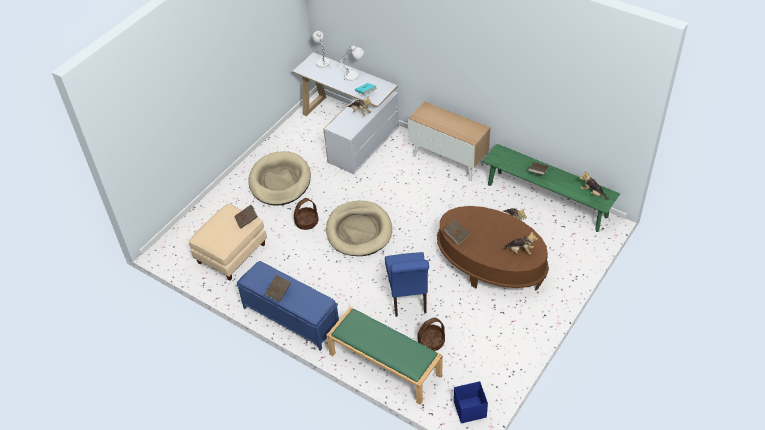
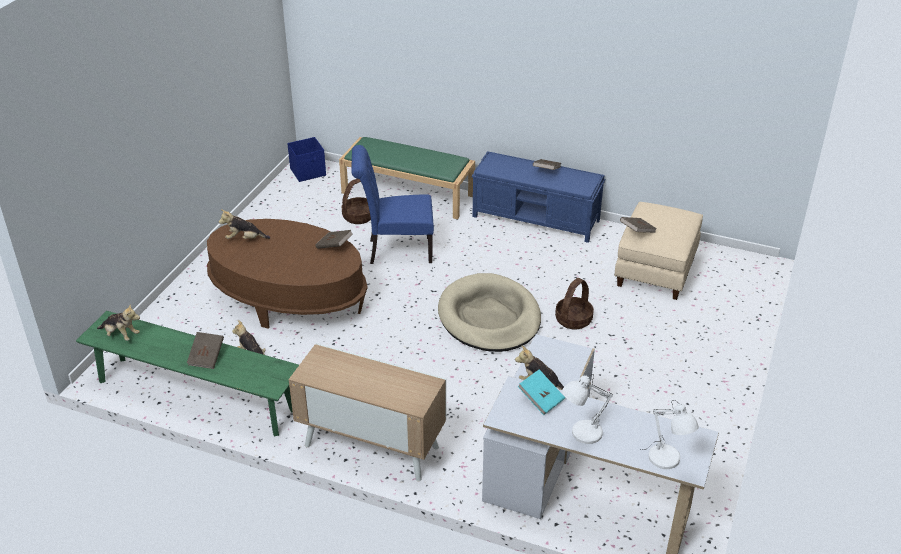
camera: 165 degrees right, 10 degrees down
beige dog bed [248,151,311,206] -> none
blue chair [385,252,429,317] -> blue chair turned 75 degrees counterclockwise [351,145,434,264]

